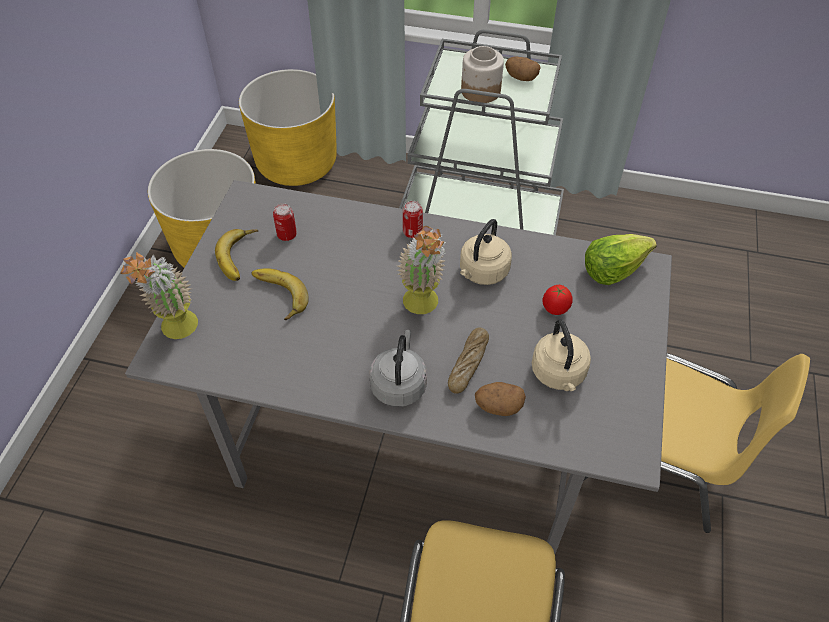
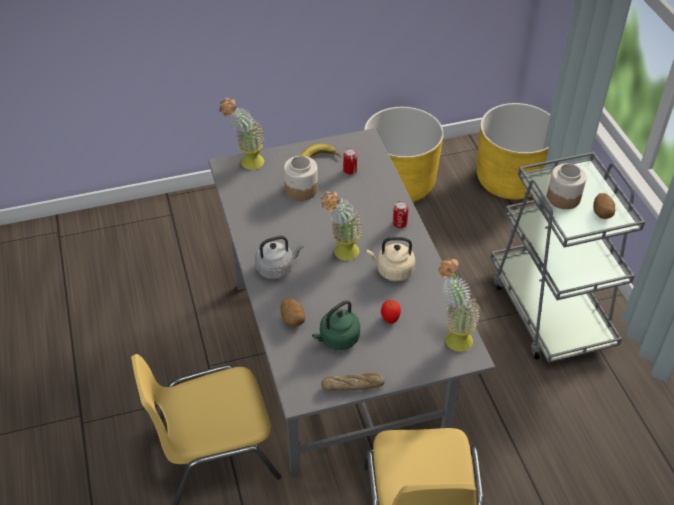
camera: 60 degrees right, 5 degrees down
banana [252,268,309,320] -> jar [284,156,318,201]
bread [448,328,489,394] -> bread moved to [321,373,385,391]
beige kettle [532,319,591,391] -> green kettle [312,300,360,350]
lettuce [585,234,657,285] -> potted plant [438,259,480,352]

